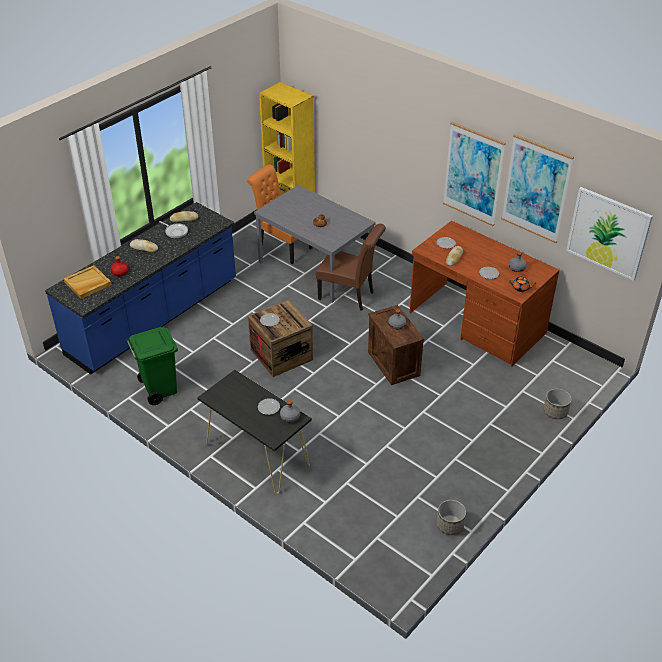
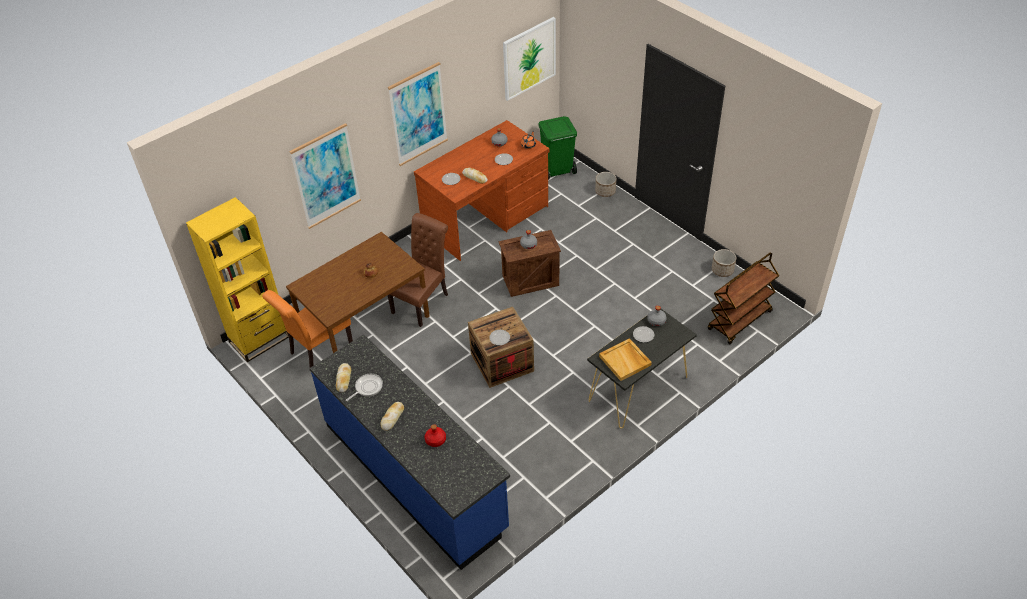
camera: 80 degrees left, 5 degrees up
beige tray [64,265,112,299] -> beige tray moved to [599,338,652,381]
green trash can [126,327,178,405] -> green trash can moved to [538,116,577,180]
grey dining table [254,185,376,303] -> brown dining table [286,232,430,353]
picture [501,134,574,243] -> picture moved to [289,123,361,229]
none -> brown cart [708,252,779,344]

